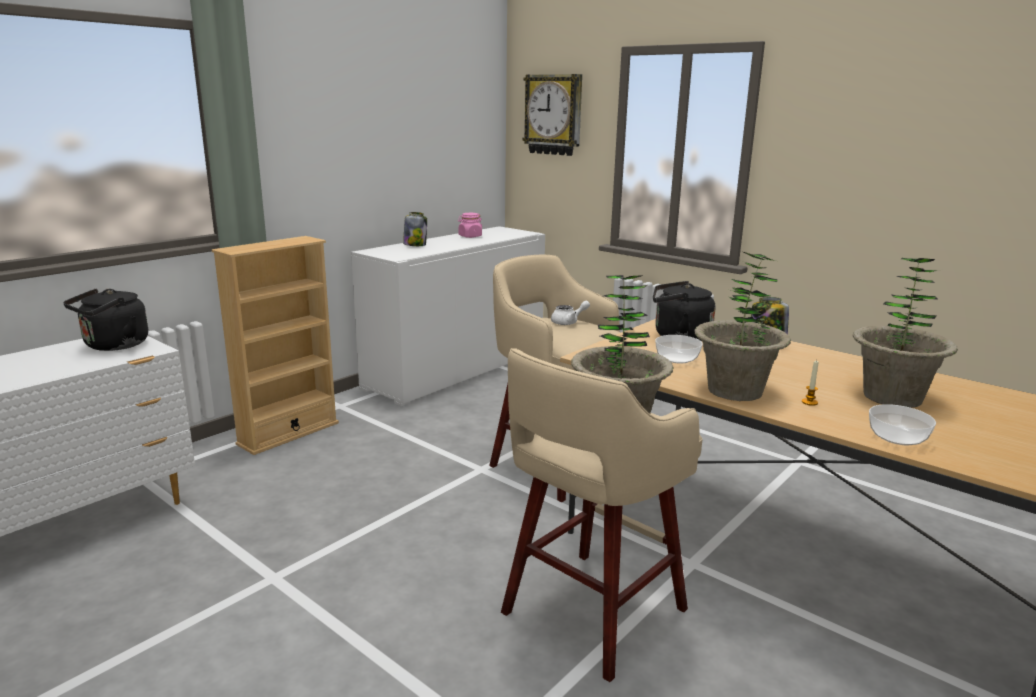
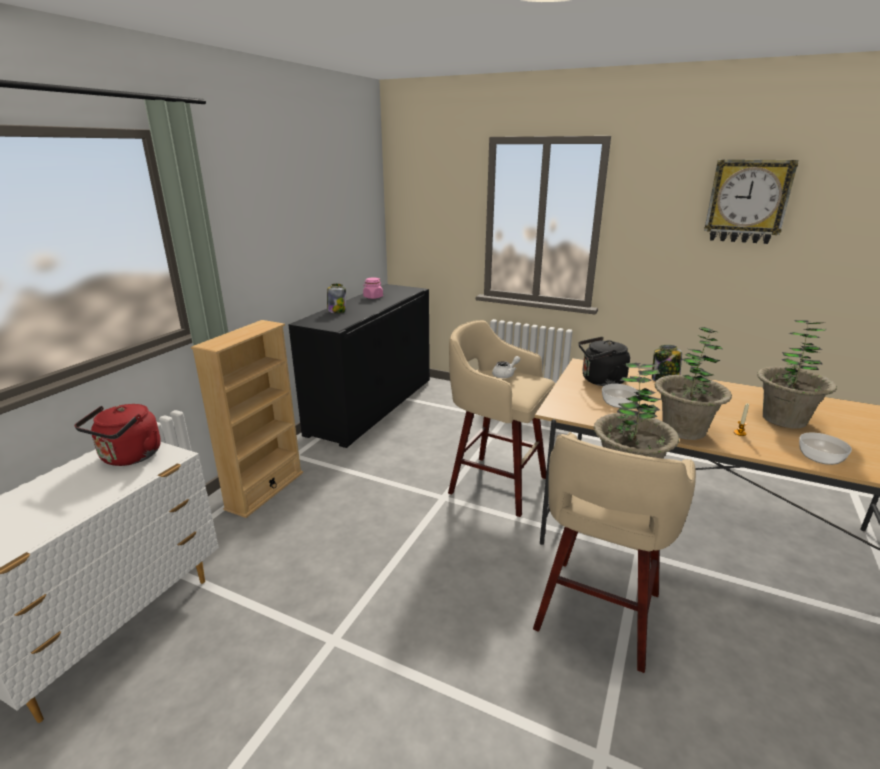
camera: 15 degrees left, 5 degrees up
black kettle [63,289,148,351] -> red kettle [74,404,161,466]
white cabinet [351,226,545,406] -> black cabinet [288,284,430,448]
wall clock [522,74,582,156] -> wall clock moved to [704,159,799,244]

